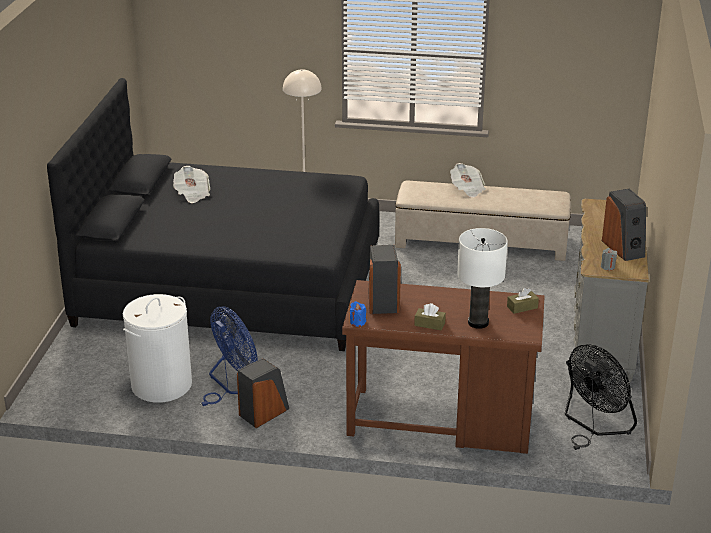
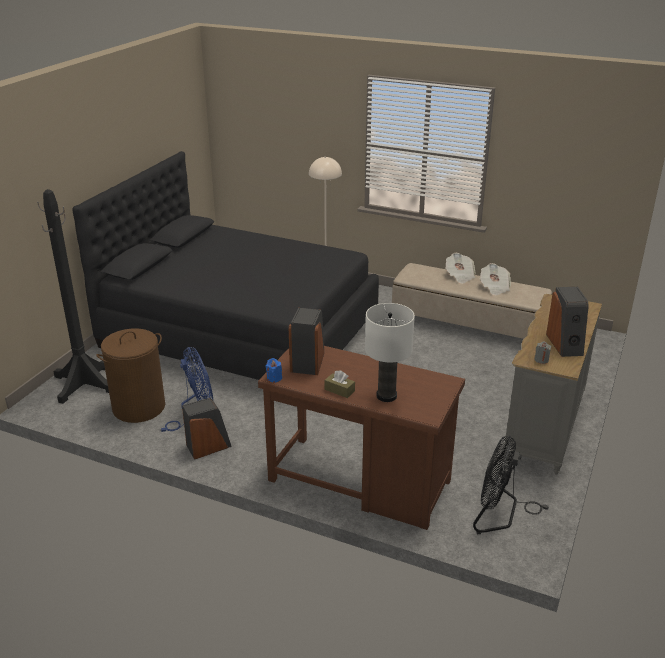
camera: 15 degrees right, 0 degrees up
white laundry basket [123,294,192,403] -> brown laundry basket [96,329,165,423]
newspaper [173,166,210,203] -> newspaper moved to [480,263,511,296]
brown tissue box [507,288,539,314] -> none
black fan [565,344,637,450] -> black fan turned 135 degrees counterclockwise [473,436,549,535]
none -> black clothes rack [37,189,109,404]

